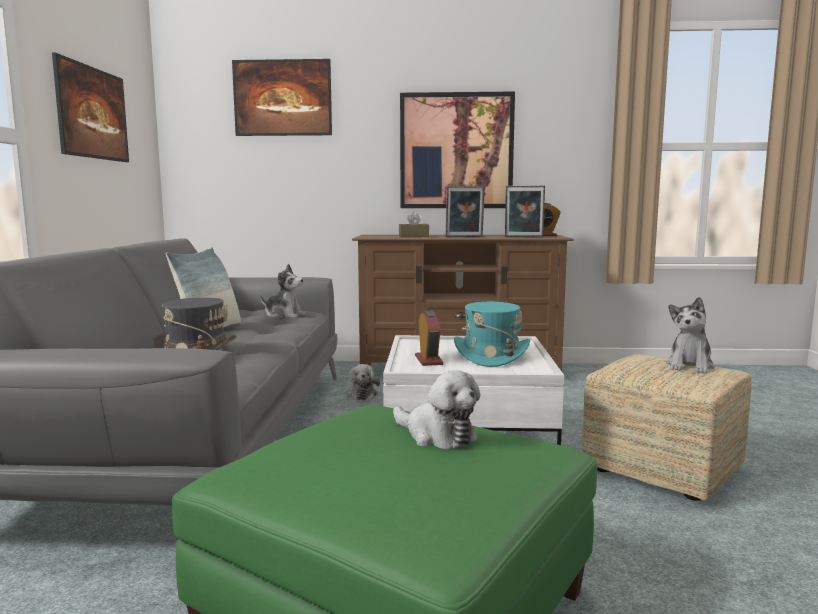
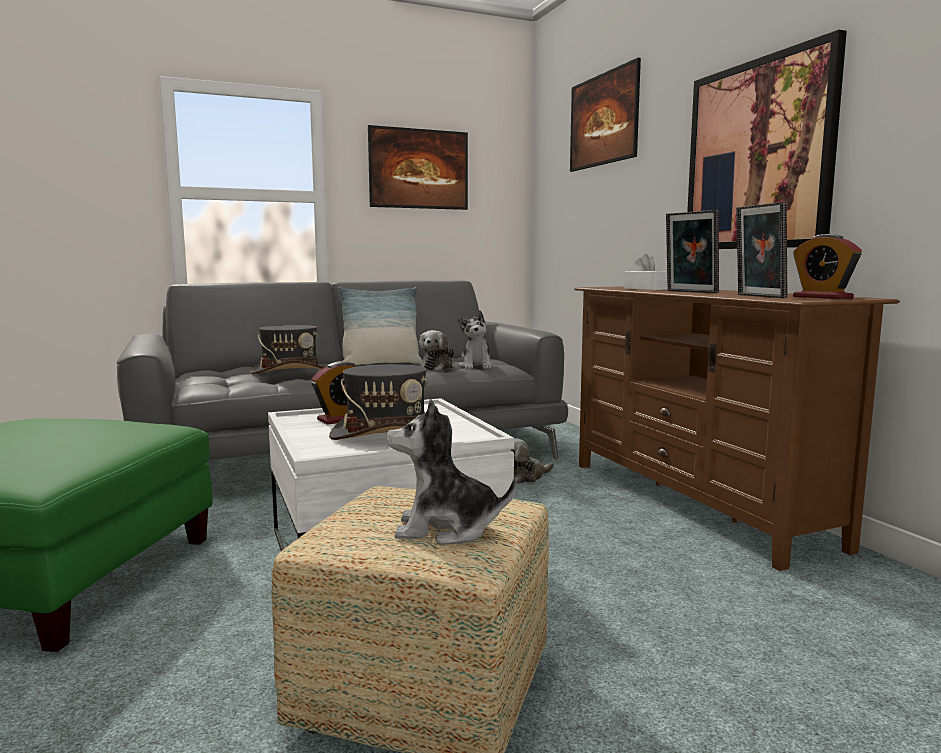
camera: 65 degrees right, 0 degrees up
plush toy [393,370,480,449] -> plush toy moved to [419,330,454,371]
brown tissue box [399,212,429,237] -> white tissue box [624,254,667,290]
turquoise hat [454,302,530,367] -> grey hat [329,364,428,440]

